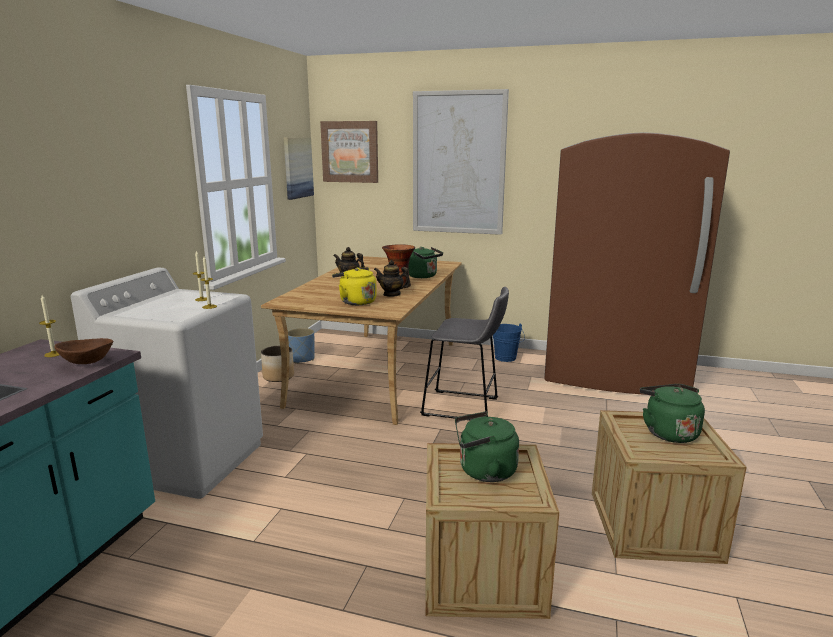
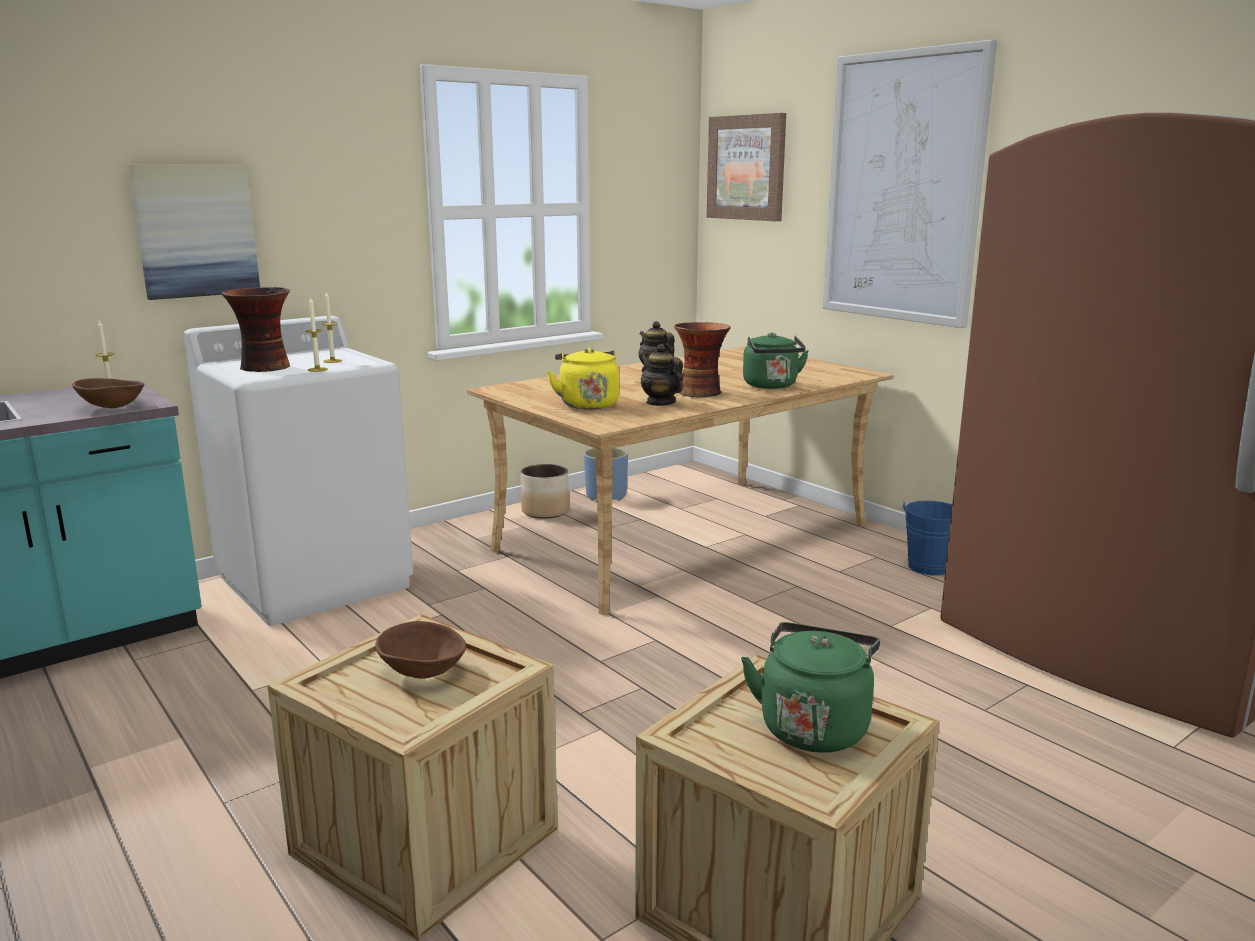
camera: 35 degrees right, 0 degrees up
picture [284,138,314,200] -> picture moved to [128,164,260,300]
grey stool [420,287,509,420] -> none
green kettle [455,411,519,482] -> brown bowl [375,621,466,679]
none -> vase [222,287,290,372]

